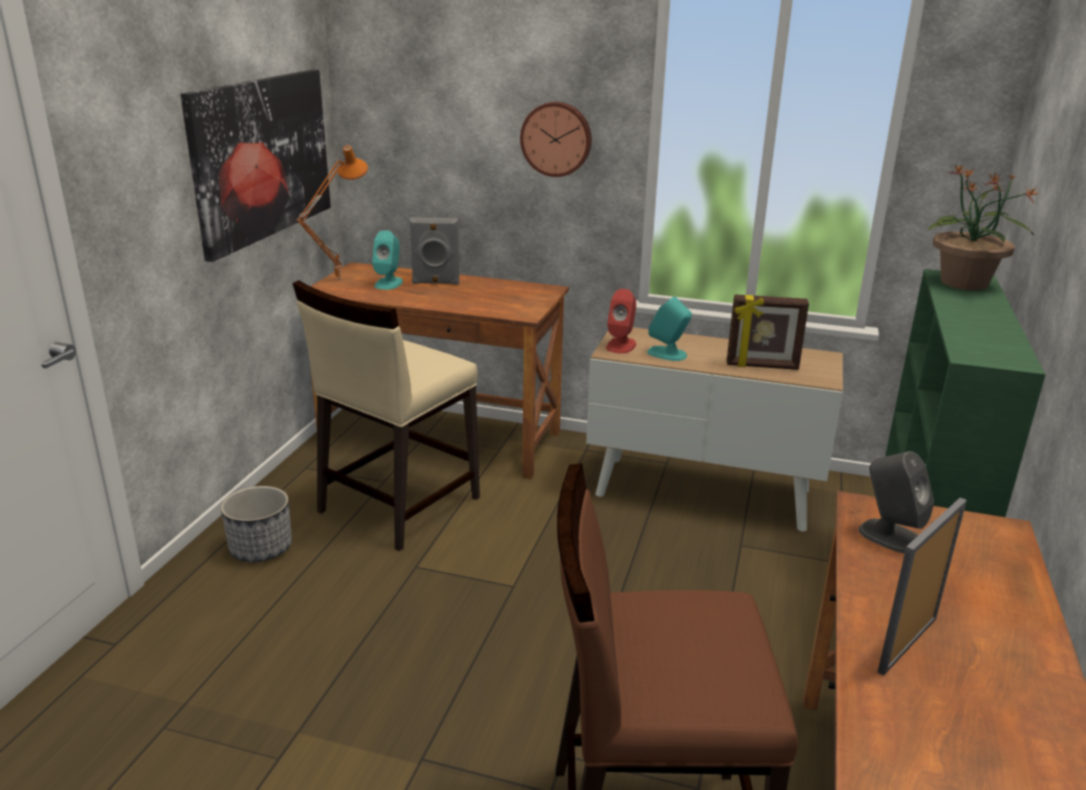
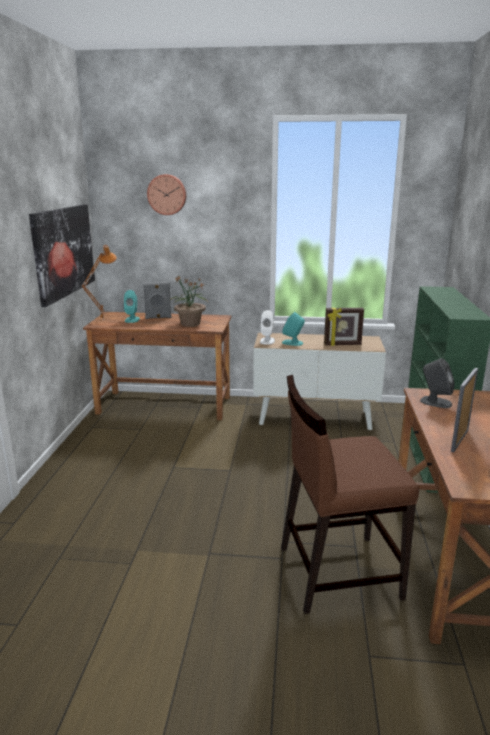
camera: 10 degrees left, 5 degrees down
planter [221,486,292,562] -> none
beige chair [293,280,480,551] -> none
wall clock [520,102,592,177] -> wall clock moved to [147,174,186,215]
red speaker [606,289,636,354] -> white speaker [260,310,275,345]
potted plant [927,165,1037,290] -> potted plant moved to [170,275,207,327]

